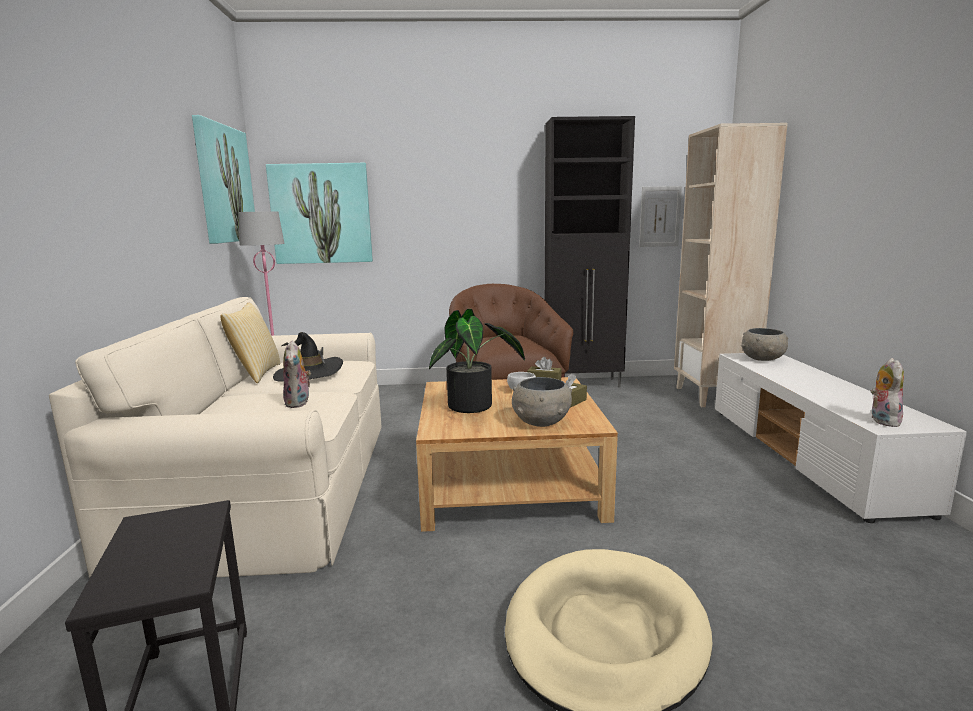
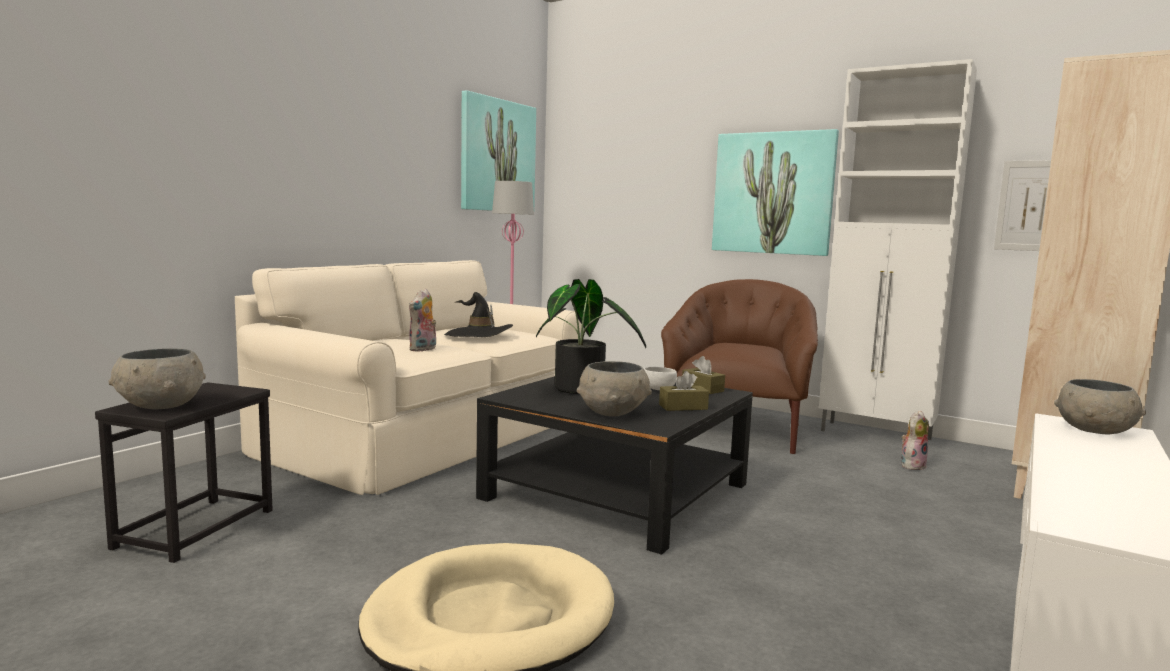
camera: 35 degrees right, 5 degrees down
pillow [220,302,281,383] -> none
picture [266,163,373,264] -> picture moved to [712,129,839,256]
beige coffee table [416,377,618,532] -> black coffee table [476,376,753,555]
black cabinet [545,116,635,388] -> white cabinet [819,59,977,440]
plush toy [870,358,904,427] -> plush toy moved to [901,410,929,470]
none -> grey bowl [108,348,206,409]

